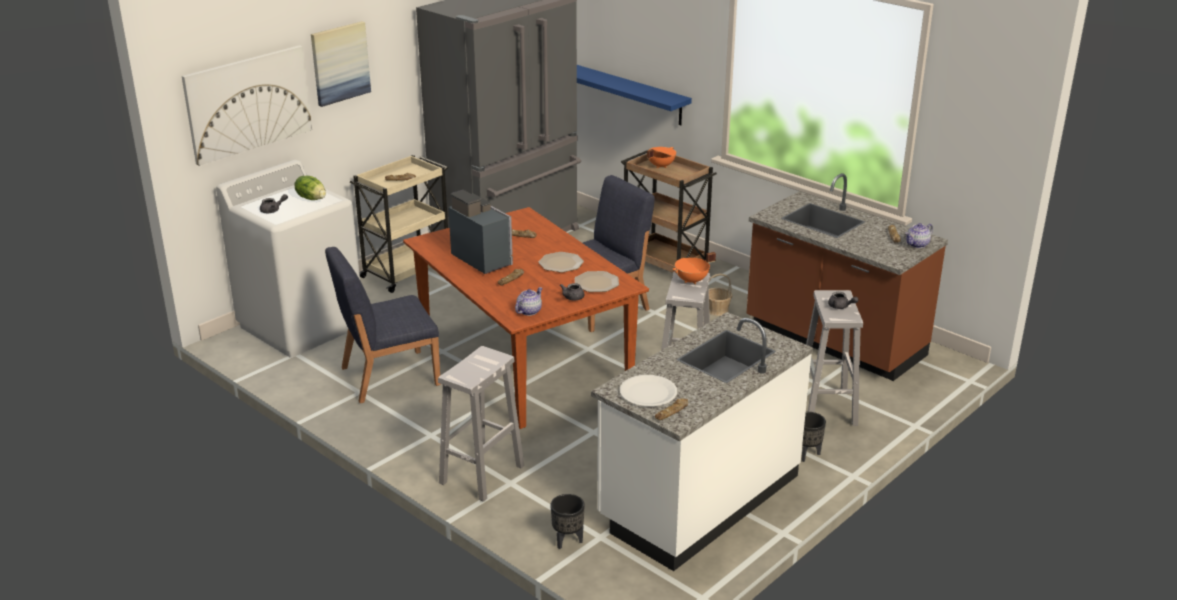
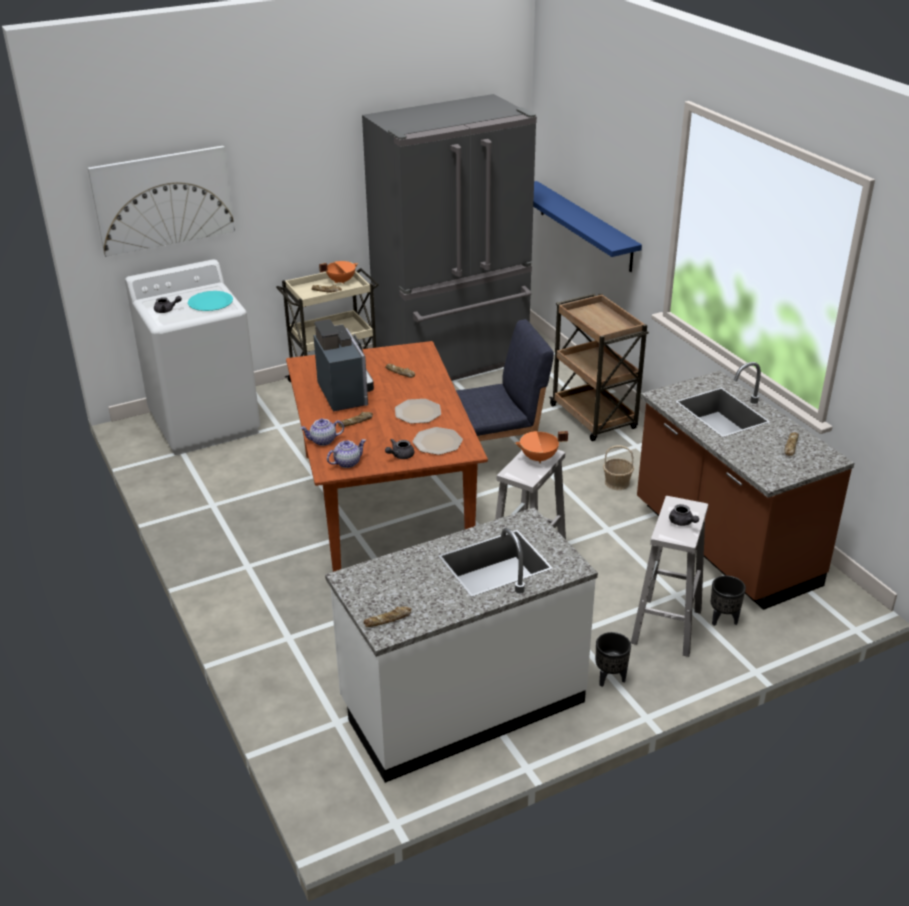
camera: 20 degrees right, 5 degrees up
lettuce [294,176,326,200] -> turquoise plate [188,291,233,311]
picture [311,21,371,107] -> none
blue chair [325,247,441,403] -> none
white stool [438,346,524,502] -> none
black planter [550,494,585,549] -> black planter moved to [711,575,746,626]
white plate [620,375,677,407] -> none
orange cooking pot [647,147,676,168] -> orange cooking pot moved to [319,261,358,284]
teapot [905,223,933,248] -> teapot moved to [300,419,344,446]

